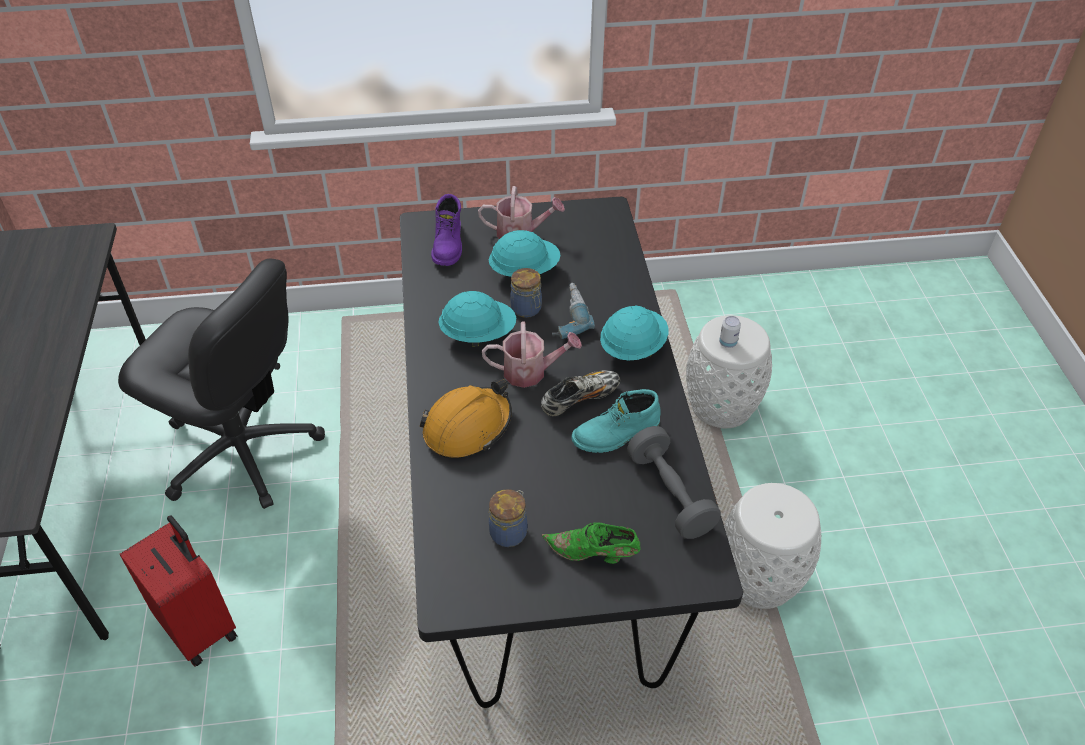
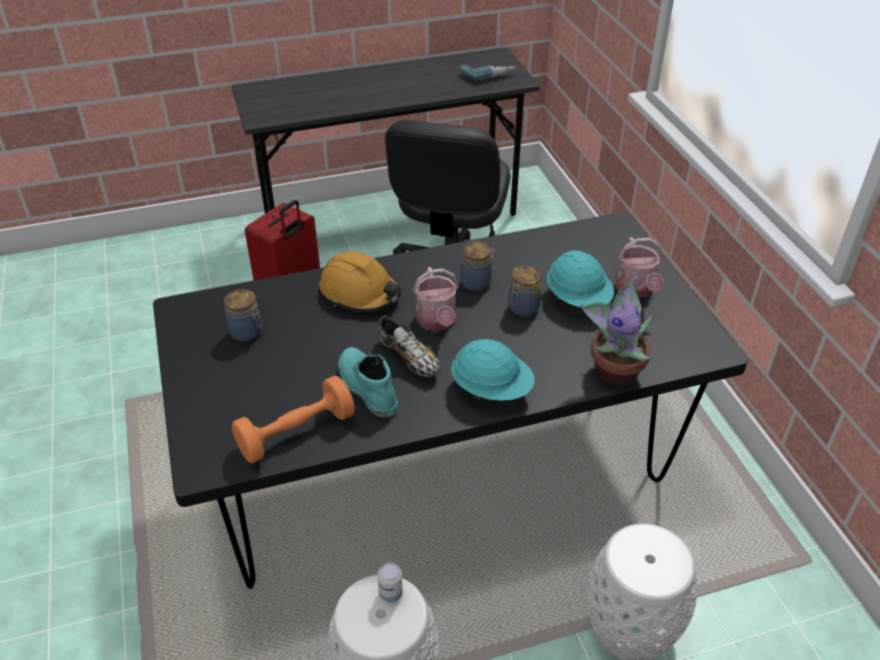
camera: 80 degrees right, 5 degrees down
purple boot [431,194,462,266] -> none
turquoise hard hat [438,291,517,347] -> jar [460,241,495,291]
green shoe [542,523,641,564] -> none
power drill [552,283,595,339] -> power drill moved to [459,65,516,80]
grey dumbbell [627,426,721,539] -> orange dumbbell [232,376,355,464]
can [719,316,741,348] -> can moved to [377,562,403,603]
none -> potted plant [580,277,653,386]

